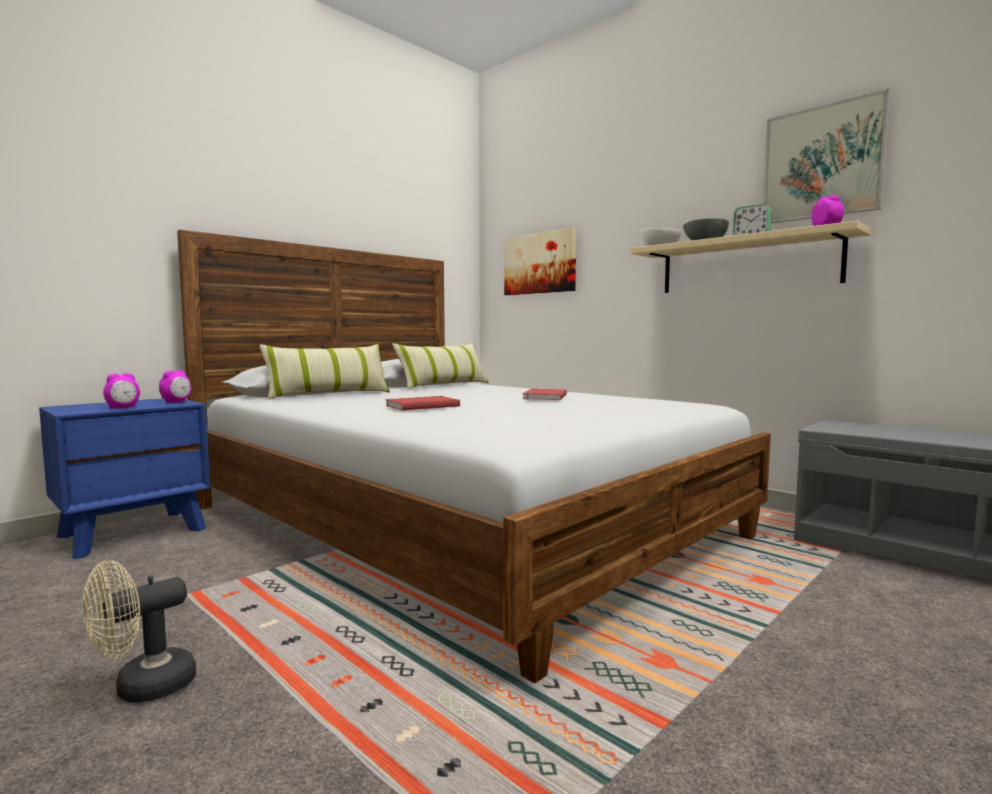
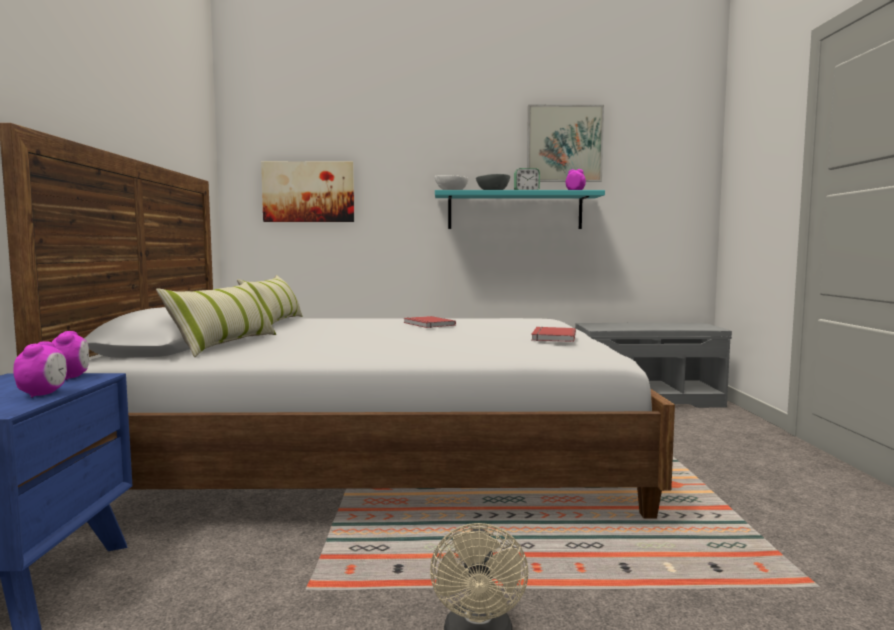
camera: 45 degrees left, 0 degrees up
red book [385,396,460,411] -> red book moved to [531,327,576,342]
beige shelf [631,221,871,293] -> turquoise shelf [435,190,605,229]

